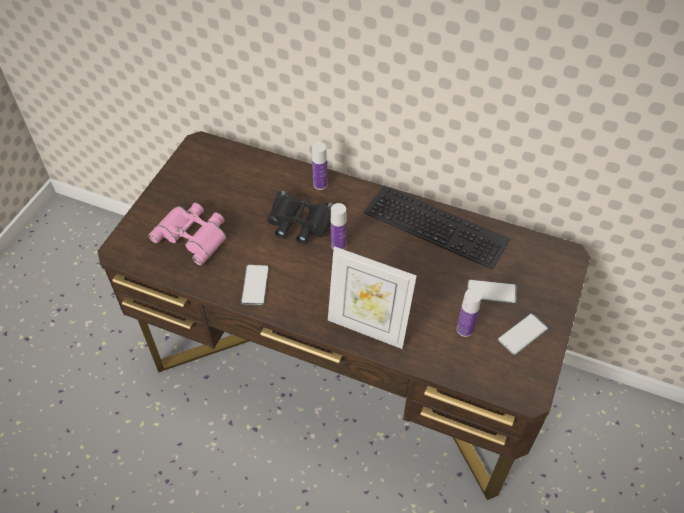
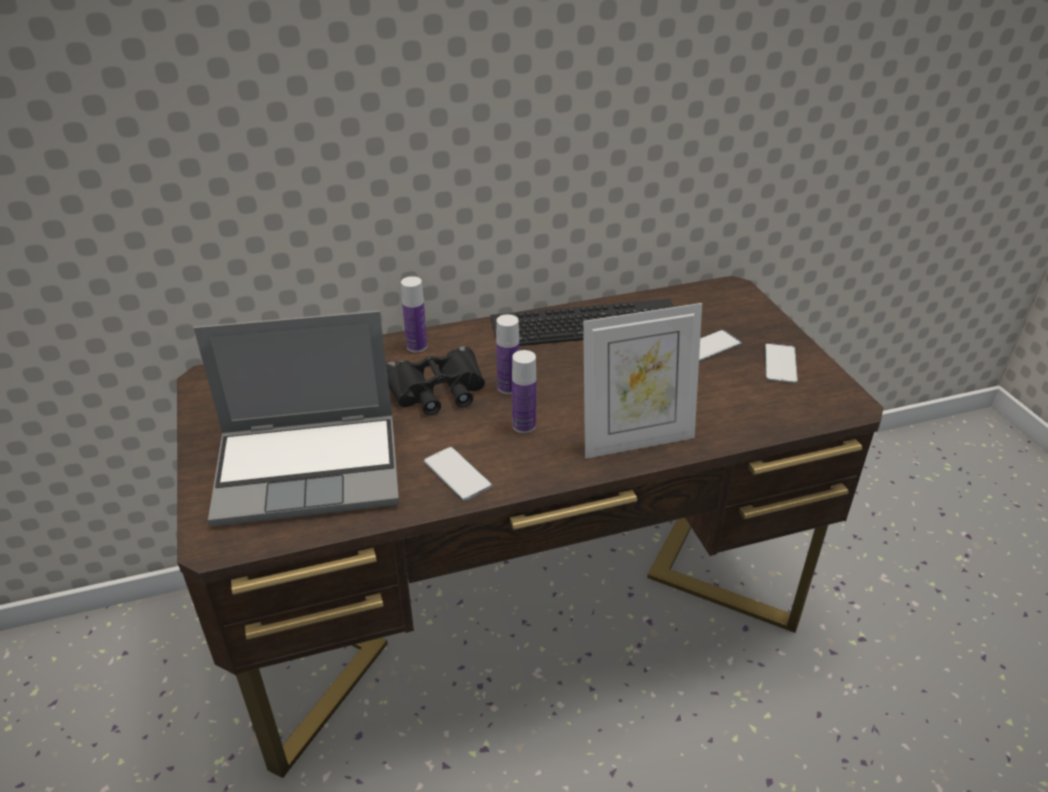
camera: 40 degrees left, 15 degrees down
pink binoculars [148,203,227,266] -> laptop [194,311,399,526]
bottle [457,289,482,337] -> bottle moved to [512,350,536,433]

